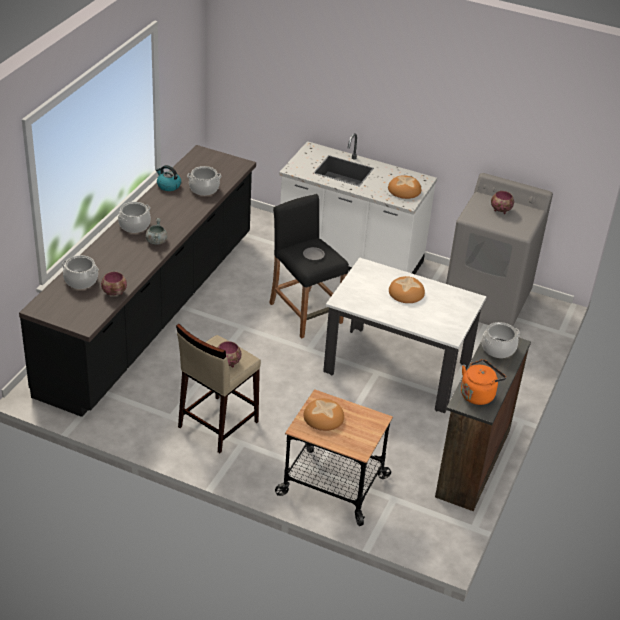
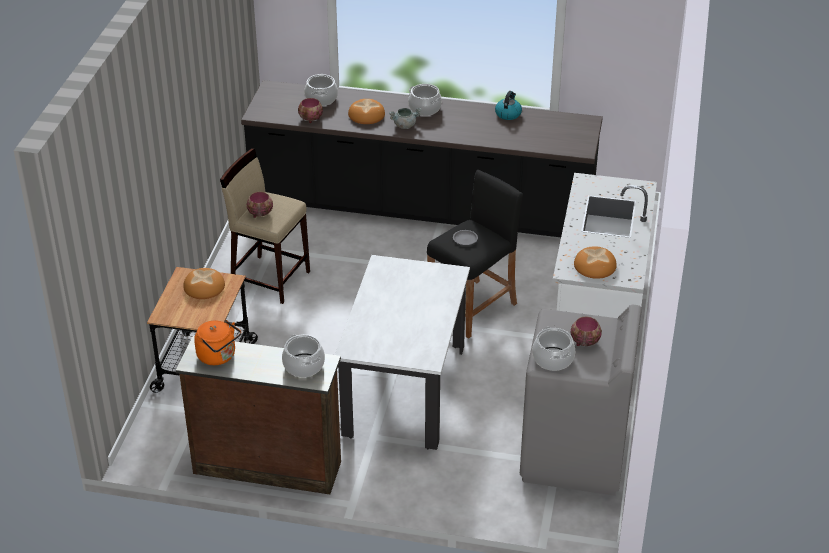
camera: 80 degrees right, 0 degrees up
cooking pot [187,166,222,196] -> cooking pot moved to [532,327,575,371]
bread [389,276,425,303] -> bread moved to [348,99,385,124]

